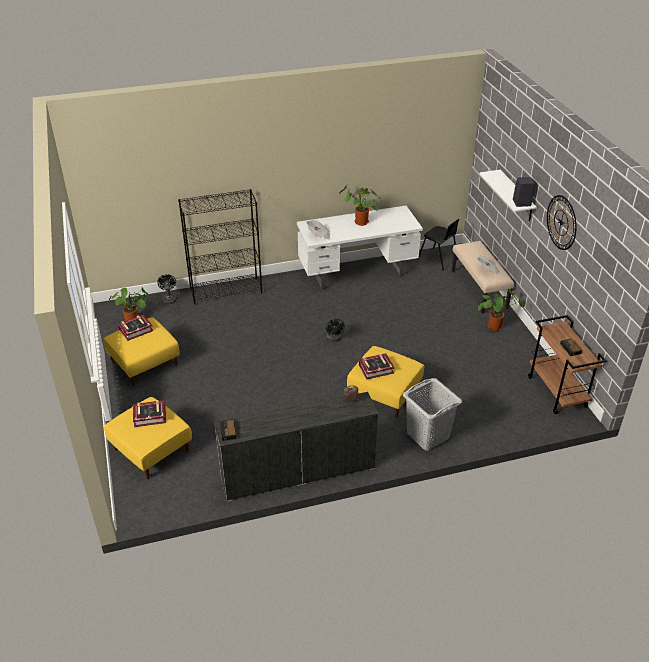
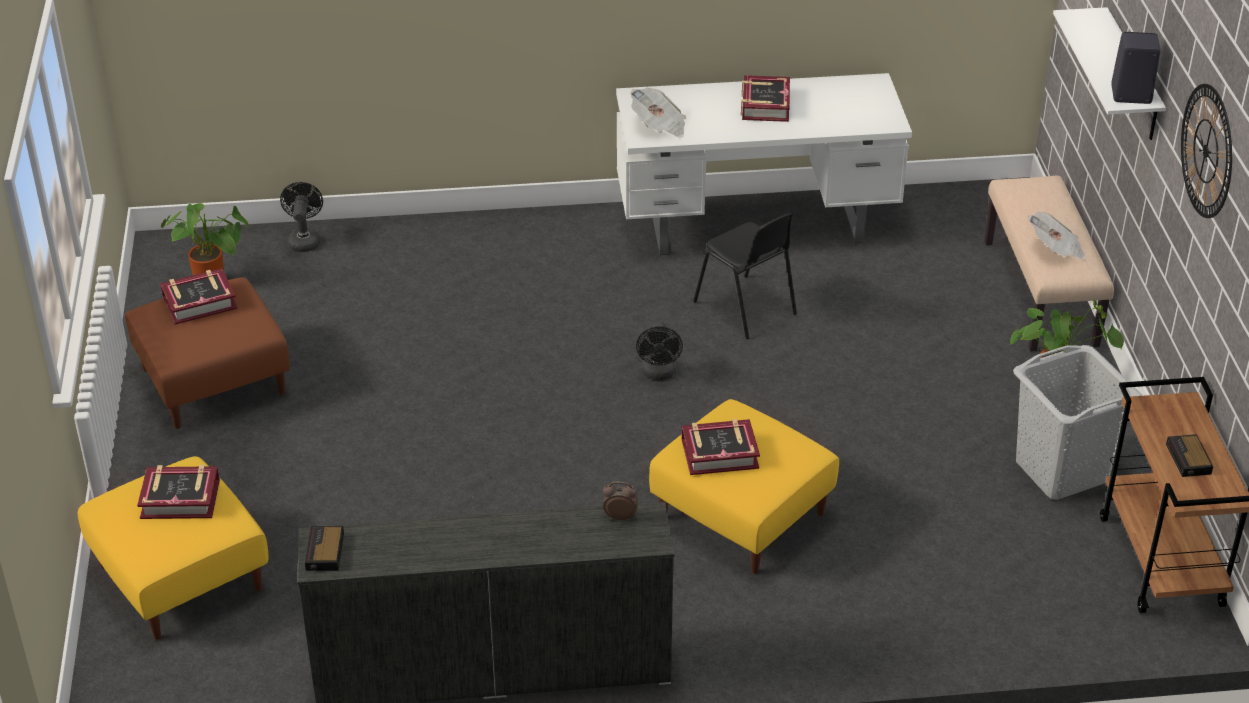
camera: 10 degrees right, 0 degrees up
yellow ottoman [103,317,180,386] -> brown ottoman [125,277,290,429]
black bookcase [178,189,262,305] -> none
potted plant [339,185,382,226] -> book [741,75,790,122]
grey laundry basket [403,378,462,450] -> grey laundry basket moved to [1013,345,1142,500]
black chair [417,219,460,270] -> black chair moved to [693,212,797,339]

